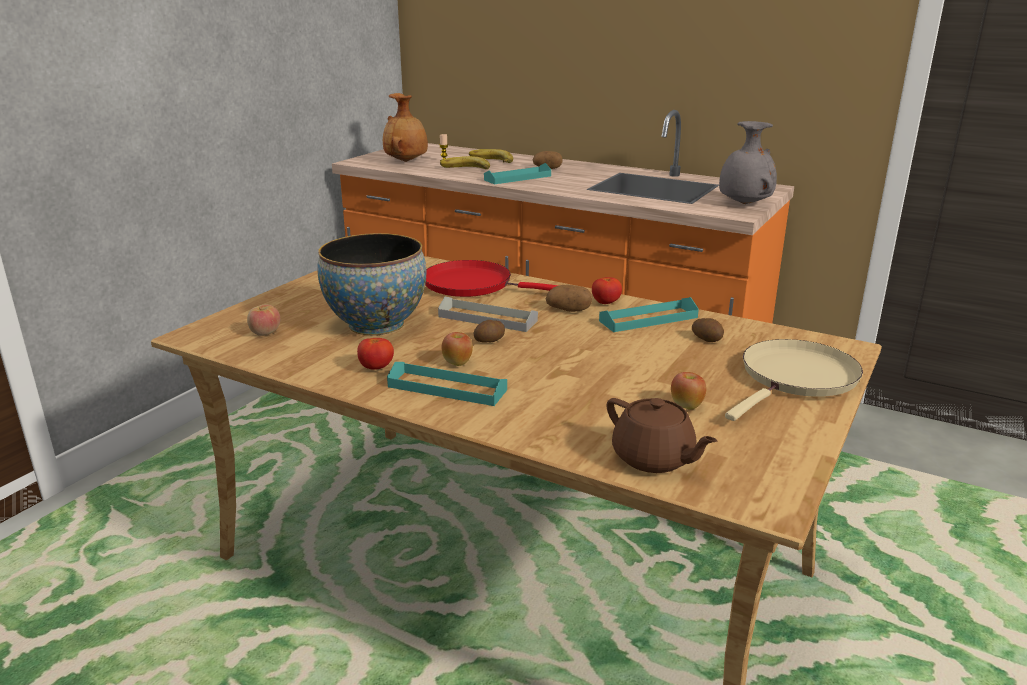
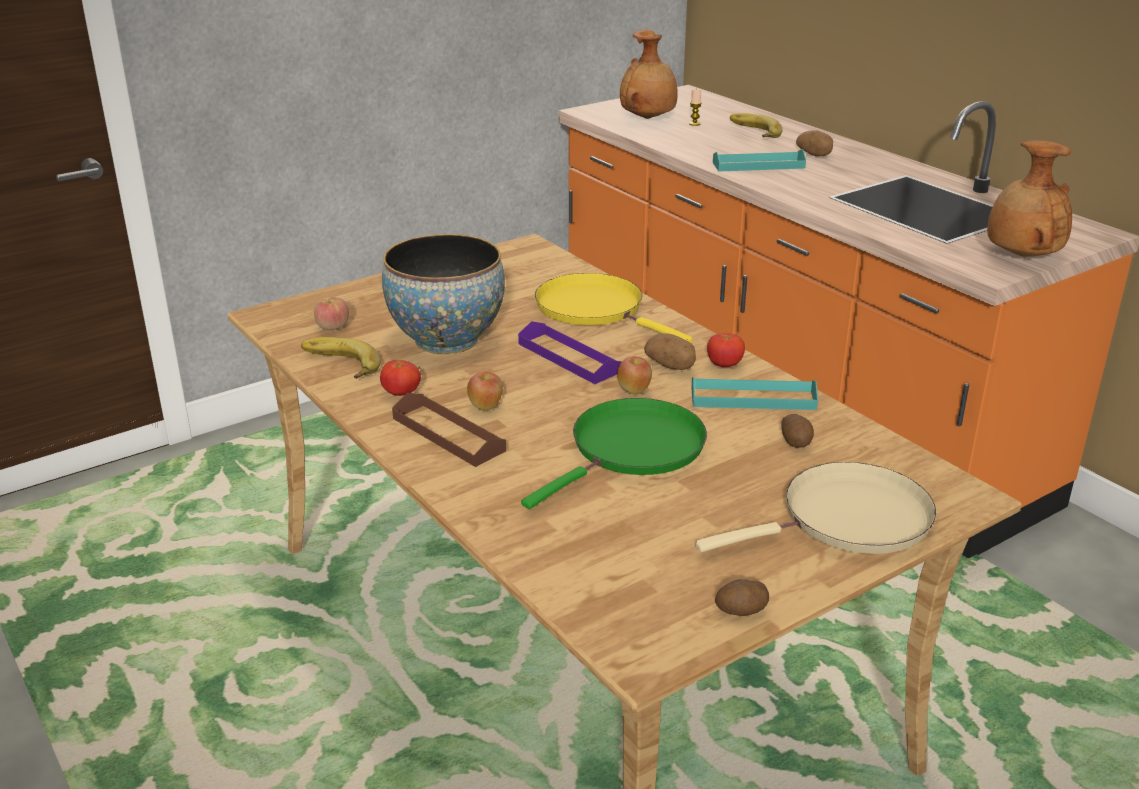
camera: 25 degrees right, 5 degrees up
turquoise tray [387,362,507,406] -> brown tray [392,393,506,467]
red frying pan [425,260,558,297] -> yellow frying pan [535,273,693,343]
grey tray [438,296,538,332] -> purple tray [518,321,621,384]
banana [440,156,490,169] -> banana moved to [301,337,381,379]
potato [473,320,505,343] -> potato moved to [715,579,769,616]
brown teapot [607,398,718,473] -> none
apple [671,372,706,410] -> apple moved to [617,356,652,394]
grey vase [719,121,777,204] -> brown vase [987,140,1072,257]
none -> green frying pan [521,398,707,509]

